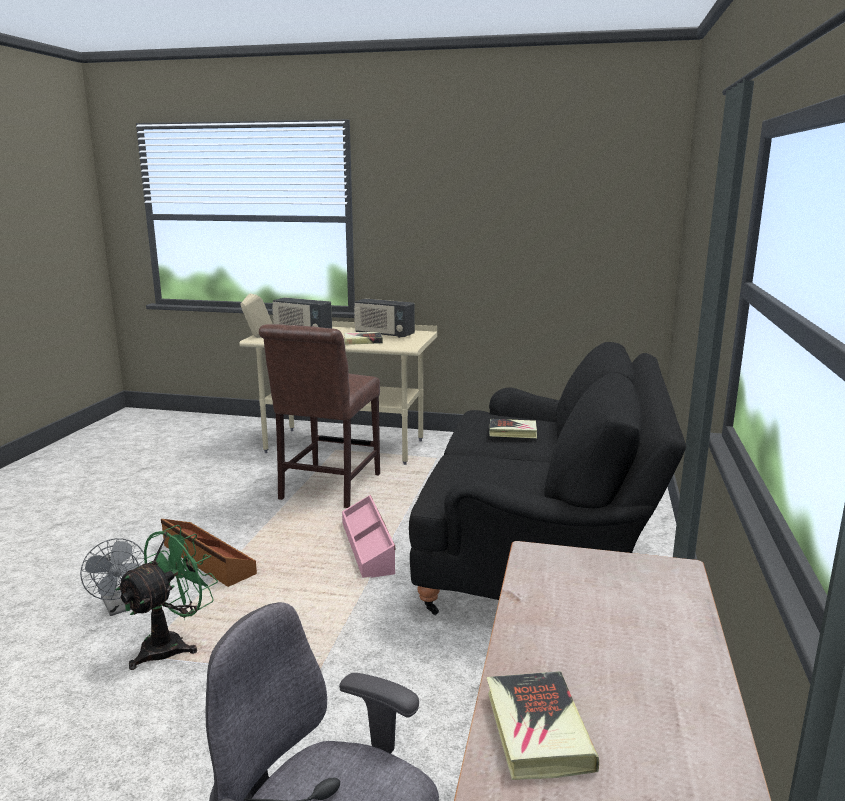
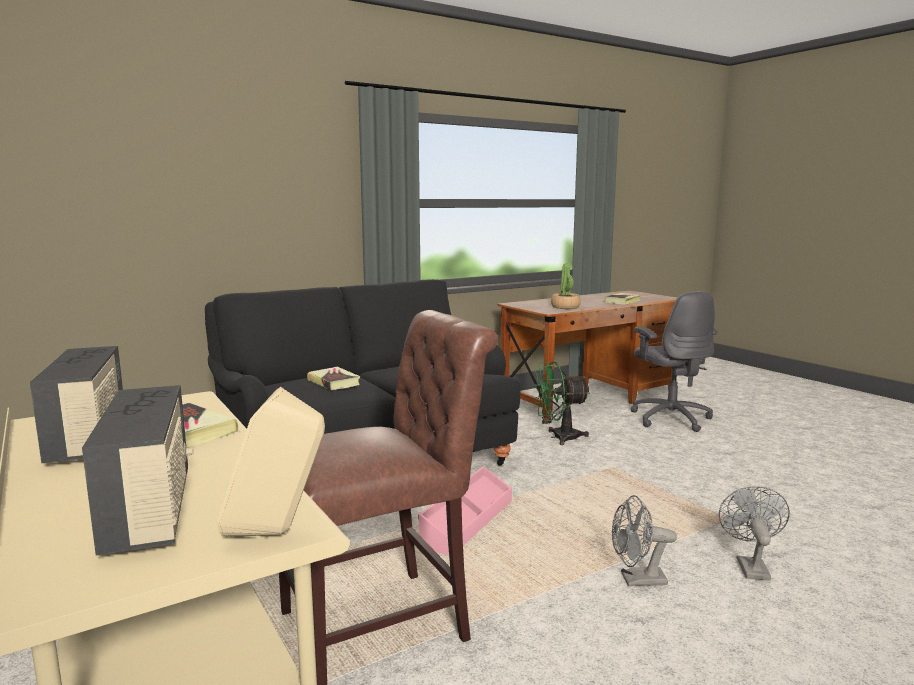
camera: 135 degrees left, 5 degrees down
green fan [116,525,218,670] -> green fan moved to [534,361,590,445]
brown storage box [161,519,257,587] -> grey fan [612,495,677,586]
none -> potted plant [551,264,581,309]

